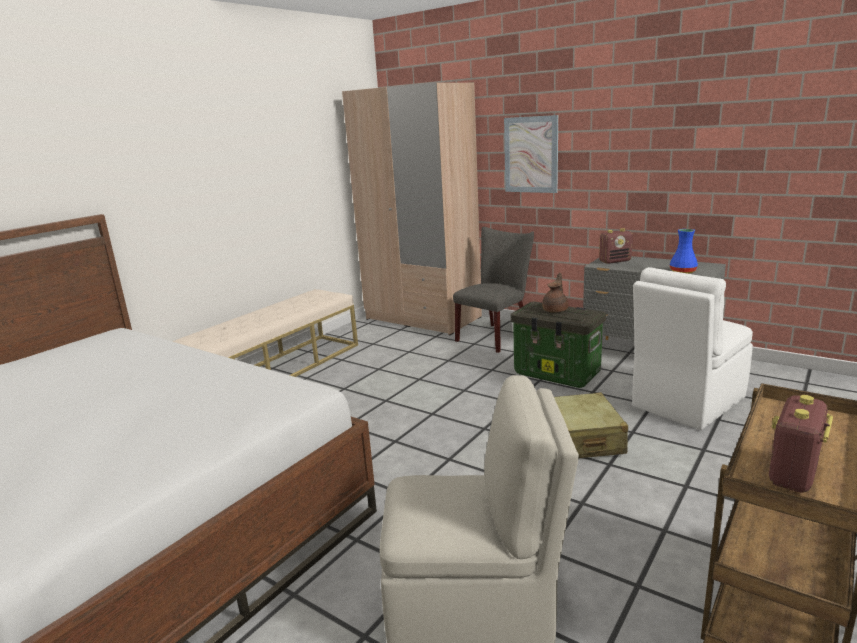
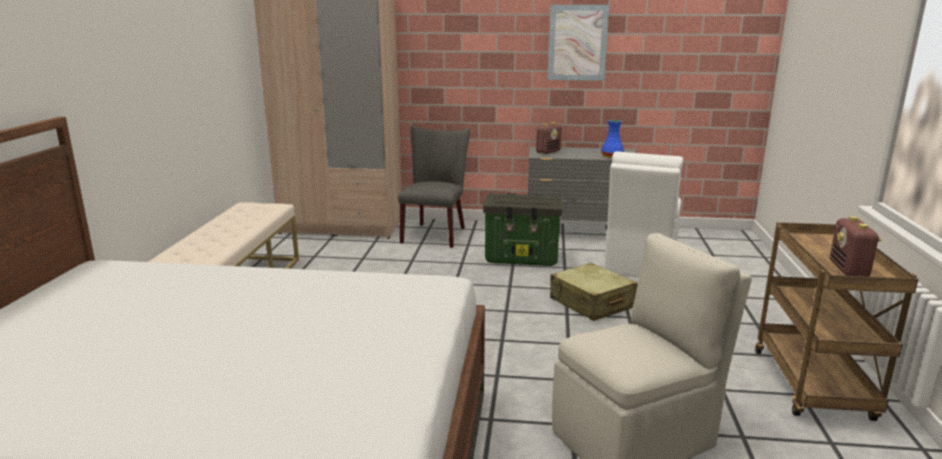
camera: 30 degrees left, 0 degrees up
picture [504,115,558,193] -> picture moved to [548,5,609,81]
brown teapot [542,273,568,313] -> none

